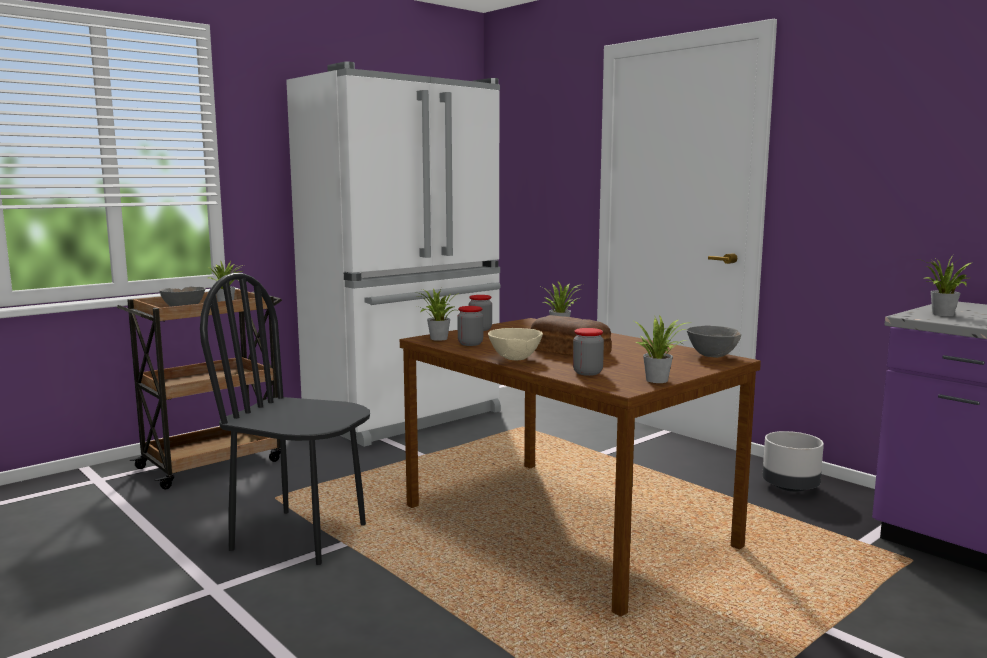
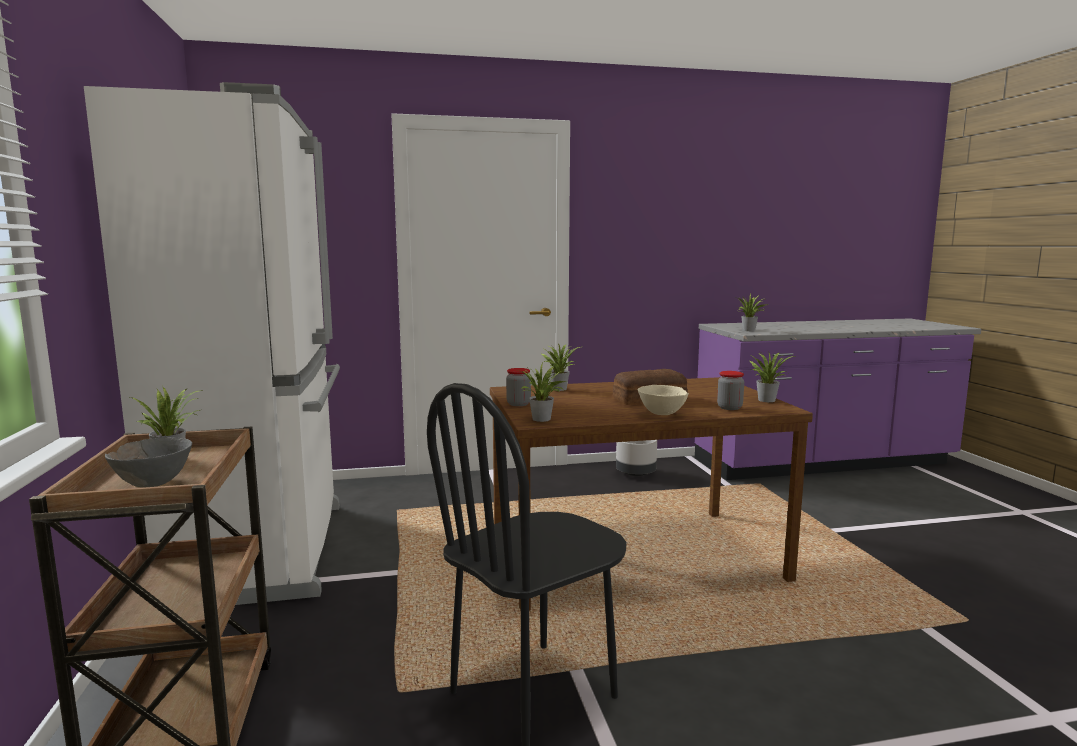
camera: 60 degrees left, 0 degrees up
jar [457,306,483,346] -> none
grey bowl [687,326,741,358] -> none

